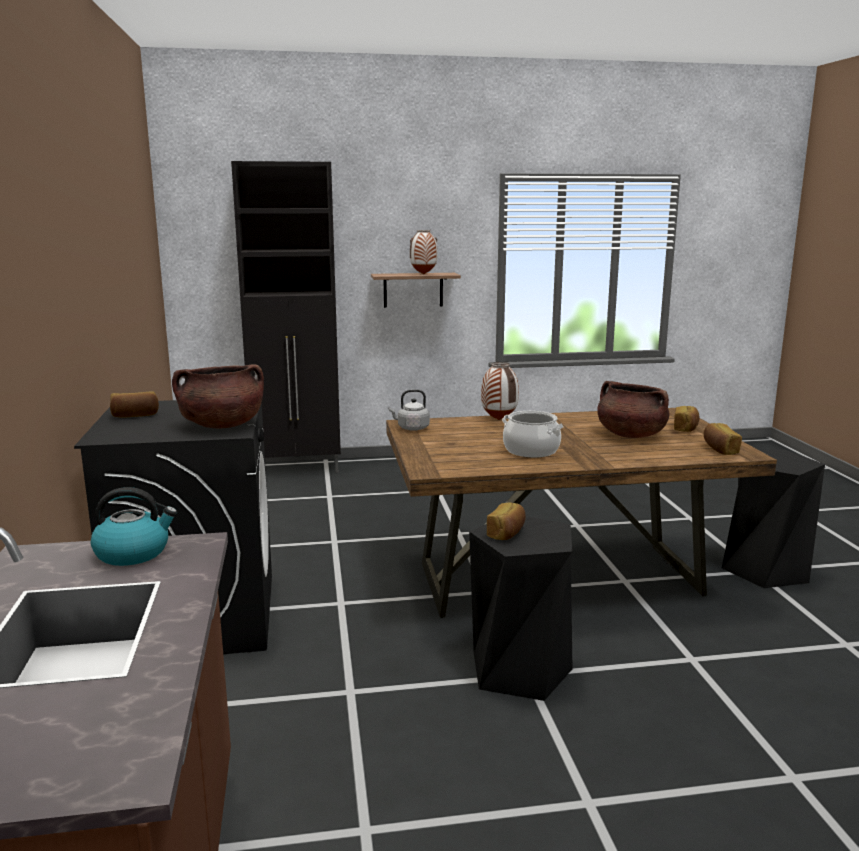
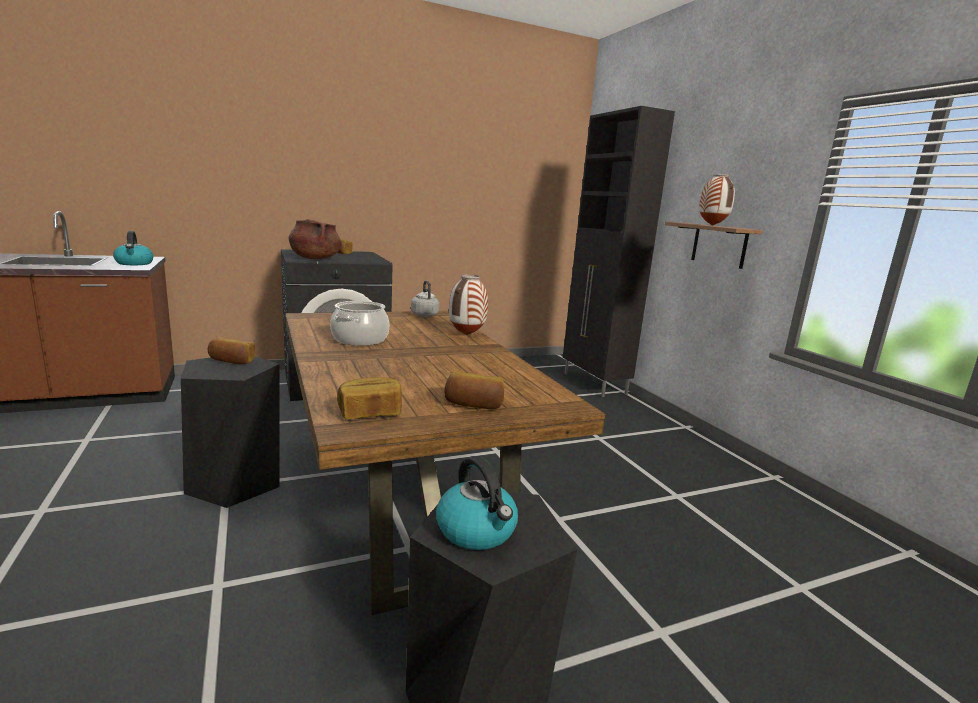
camera: 75 degrees right, 0 degrees up
brown cooking pot [597,381,670,438] -> none
none -> kettle [436,456,518,550]

